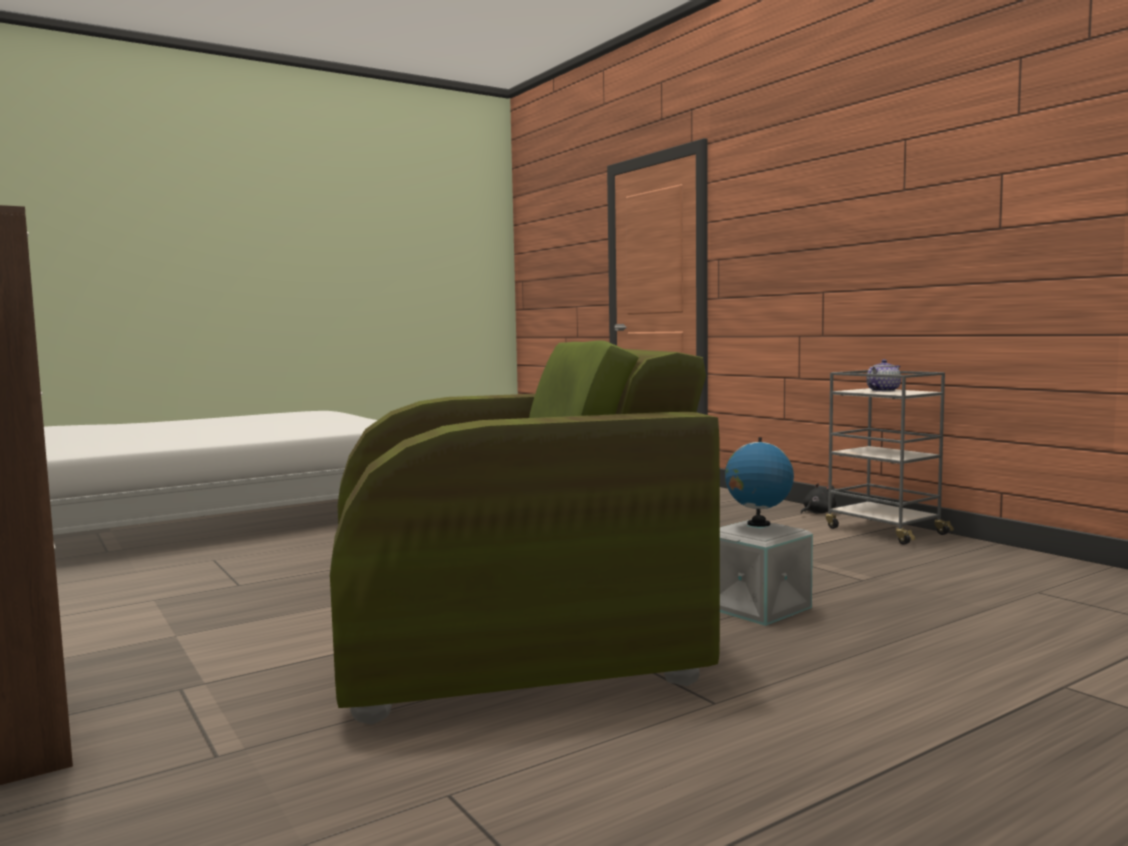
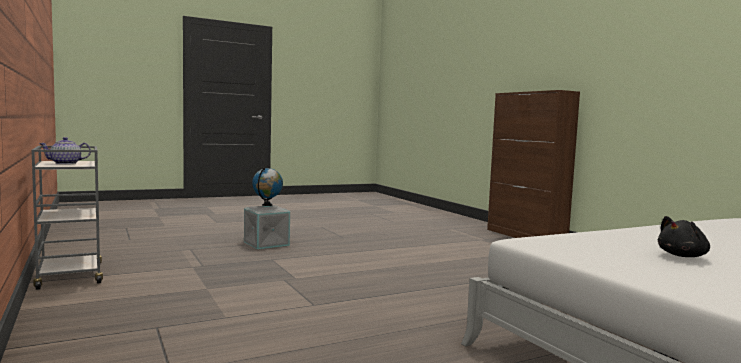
camera: 175 degrees left, 0 degrees up
green armchair [330,340,720,725] -> none
black plush toy [800,483,836,514] -> black plush toy moved to [658,216,710,257]

